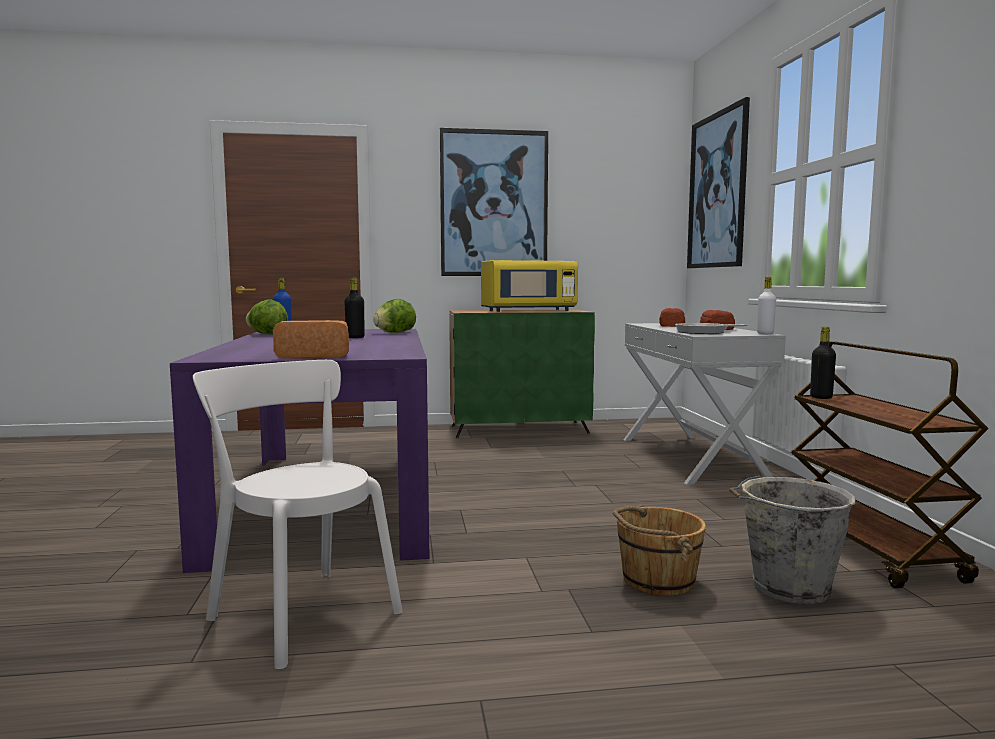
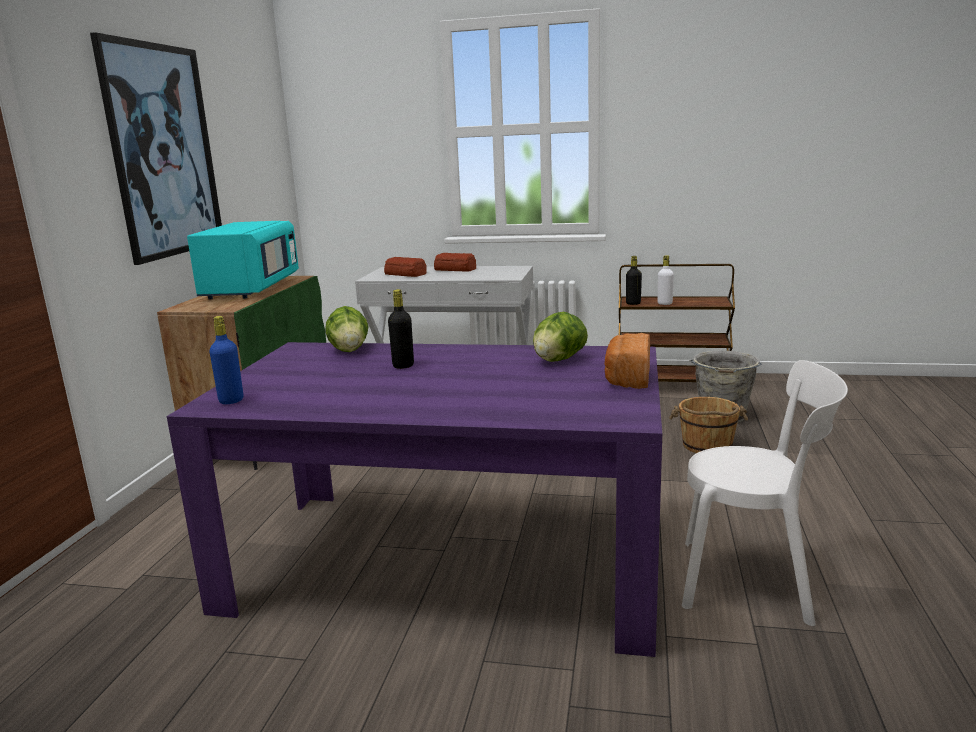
camera: 70 degrees left, 10 degrees up
white chair [193,360,402,669] -> white chair turned 135 degrees counterclockwise [682,360,848,626]
lettuce [245,299,288,334] -> lettuce moved to [533,312,588,362]
yellow microwave [481,260,578,312] -> turquoise microwave [187,221,299,300]
frying pan [675,323,747,334] -> none
picture [687,97,750,268] -> none
white bottle [757,277,776,334] -> white bottle moved to [658,255,674,305]

